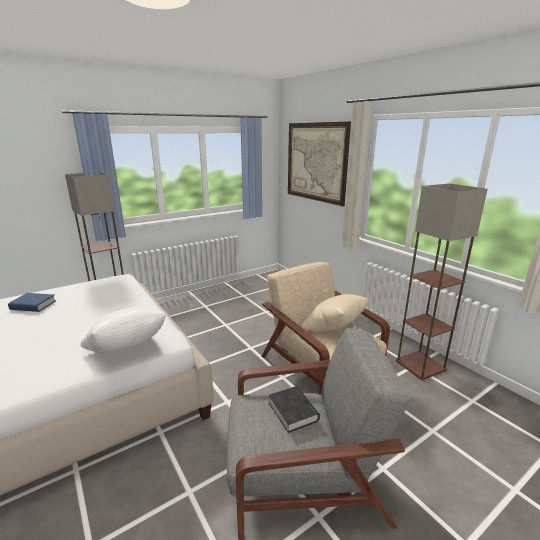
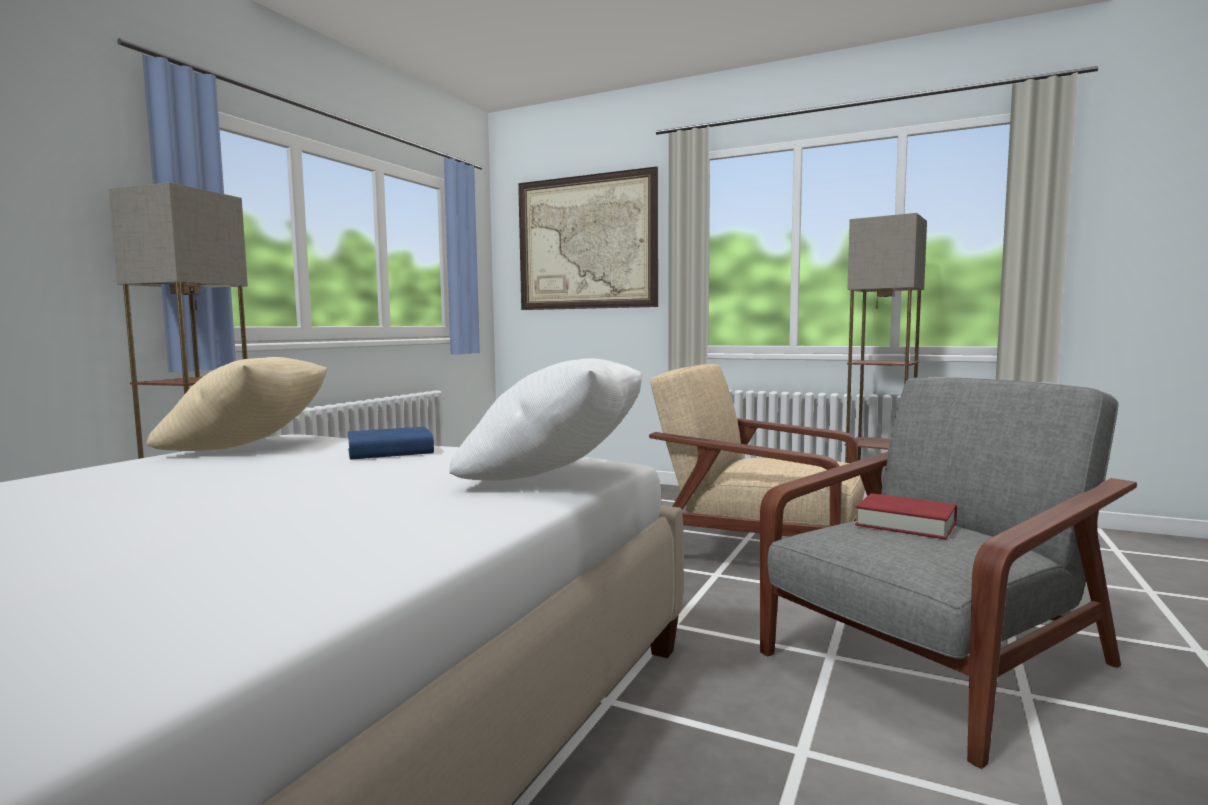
camera: 30 degrees left, 15 degrees down
blue book [8,293,56,312] -> blue book moved to [347,427,434,460]
black book [269,386,320,433] -> red book [855,493,957,540]
beige pillow [301,294,369,331] -> beige pillow moved to [147,357,328,451]

